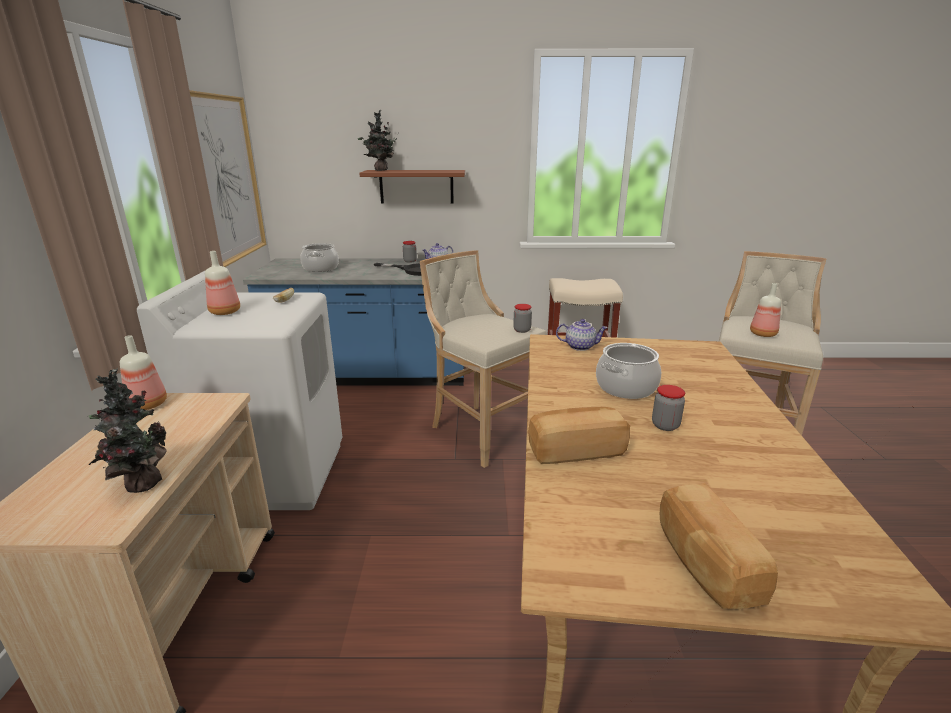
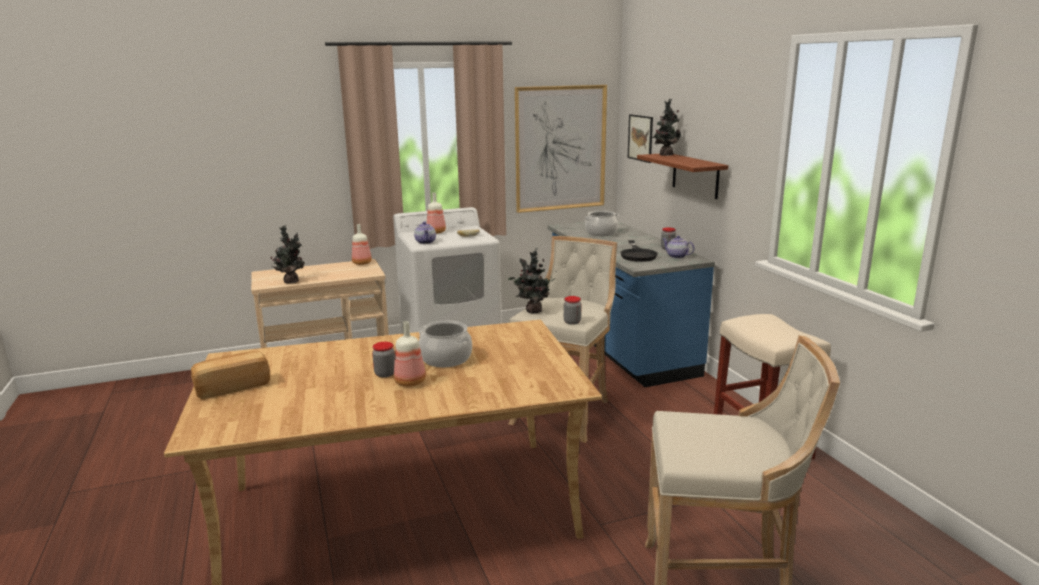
camera: 70 degrees right, 5 degrees down
bread [528,407,630,464] -> none
teapot [556,319,608,351] -> teapot moved to [414,222,436,244]
bottle [750,283,781,337] -> bottle moved to [394,321,426,387]
none -> potted plant [508,248,555,314]
none -> picture [628,114,653,163]

